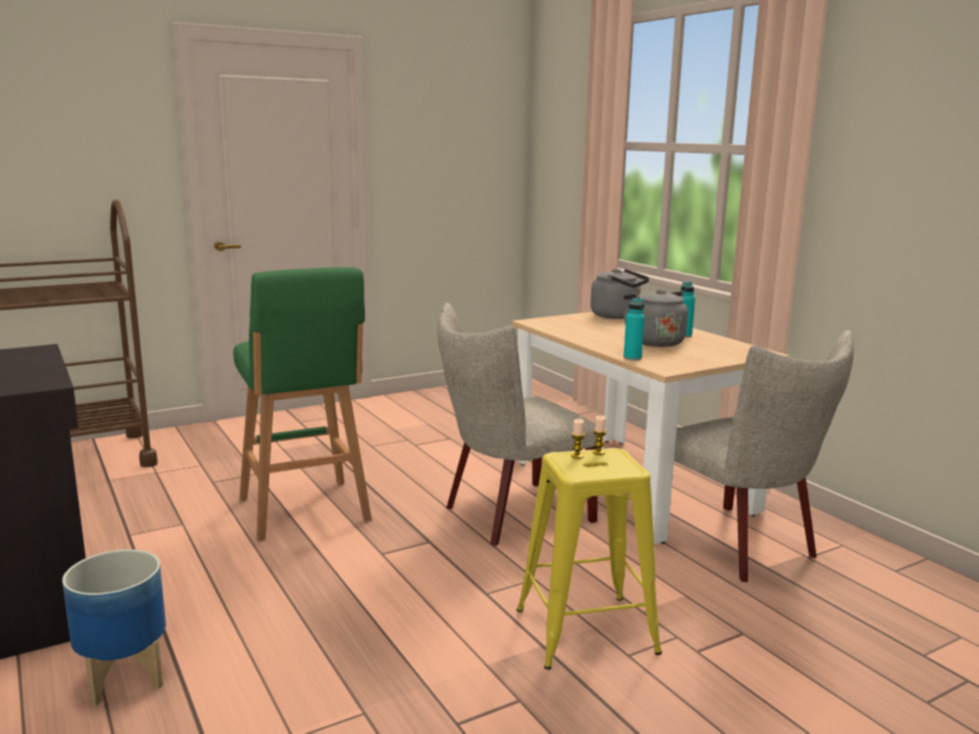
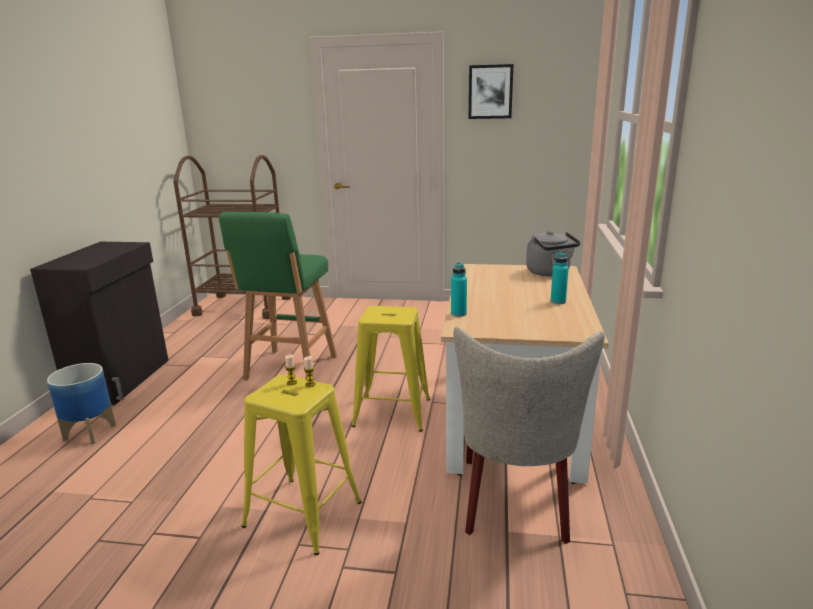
camera: 40 degrees right, 5 degrees up
beige chair [437,303,597,546] -> yellow stool [352,306,430,432]
grey kettle [623,289,688,347] -> none
none -> picture [469,64,513,119]

